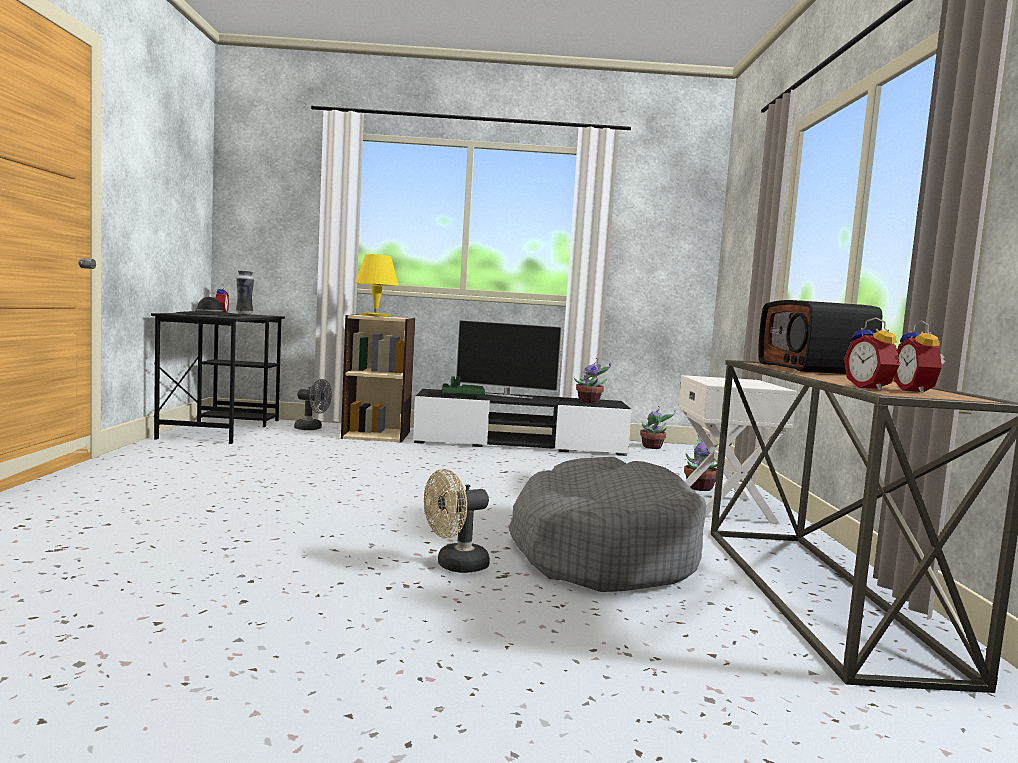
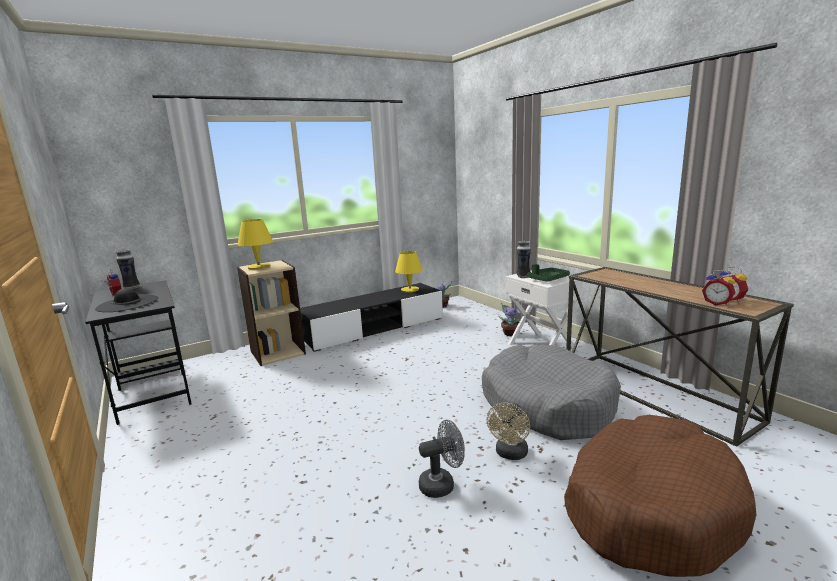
camera: 30 degrees left, 10 degrees up
grey fan [294,379,332,430] -> grey fan moved to [419,420,465,498]
green tray [442,376,485,396] -> green tray moved to [527,264,570,282]
television [455,319,563,398] -> none
potted plant [574,358,611,403] -> yellow table lamp [395,251,423,293]
radio [758,300,882,374] -> none
none -> vase [517,241,531,278]
none -> brown dog bed [564,415,756,577]

